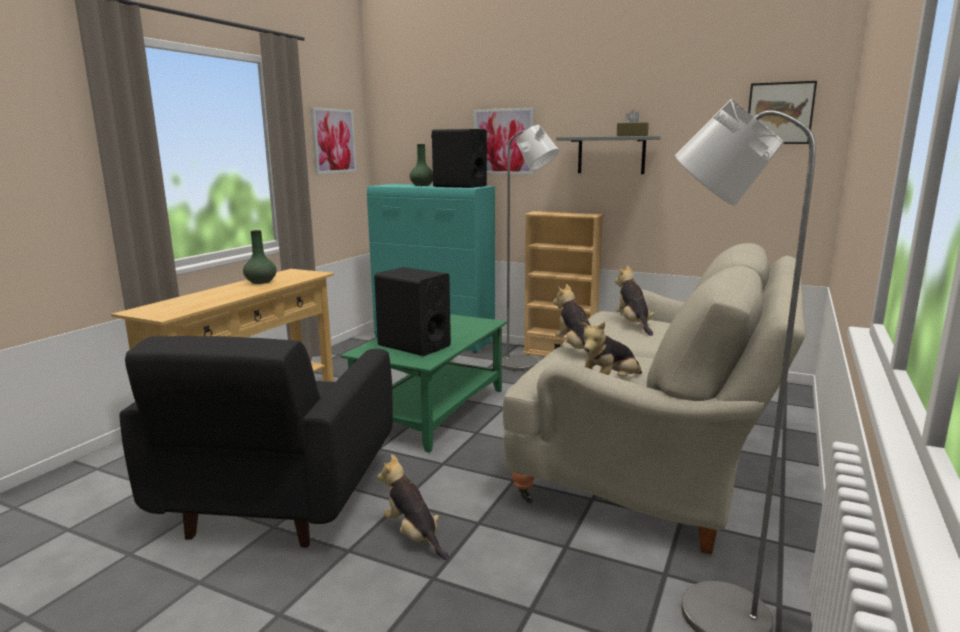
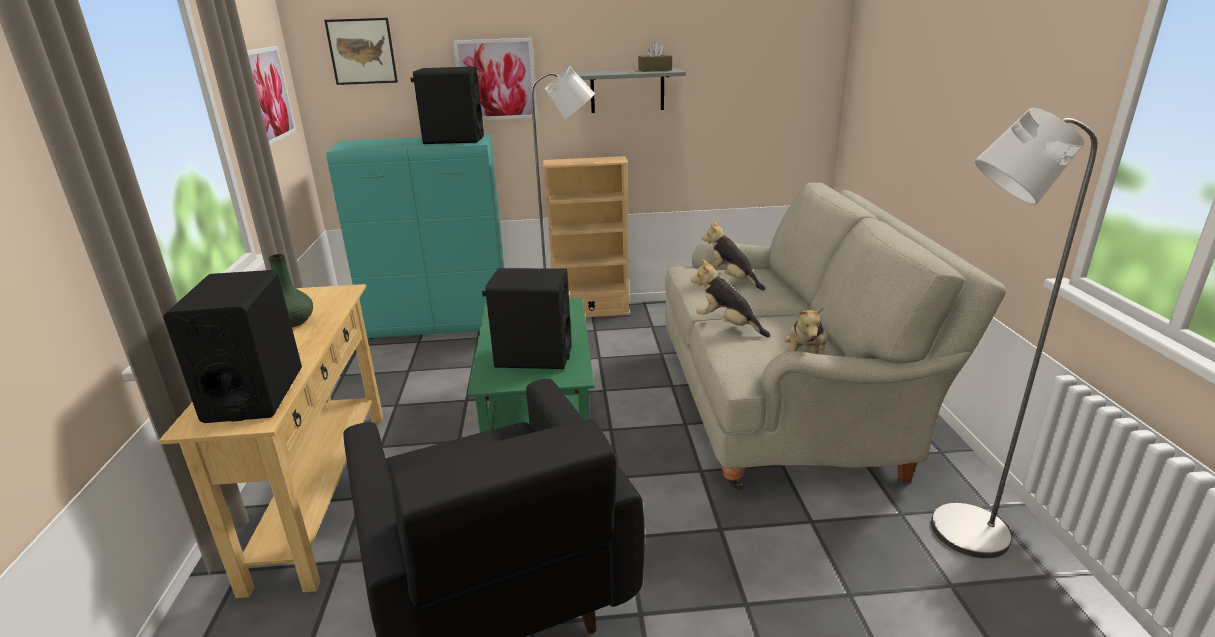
camera: 30 degrees left, 10 degrees up
plush toy [377,454,449,560] -> none
green vase [410,144,433,186] -> none
picture [748,81,817,144] -> picture moved to [324,18,398,85]
none -> black speaker [163,270,302,423]

